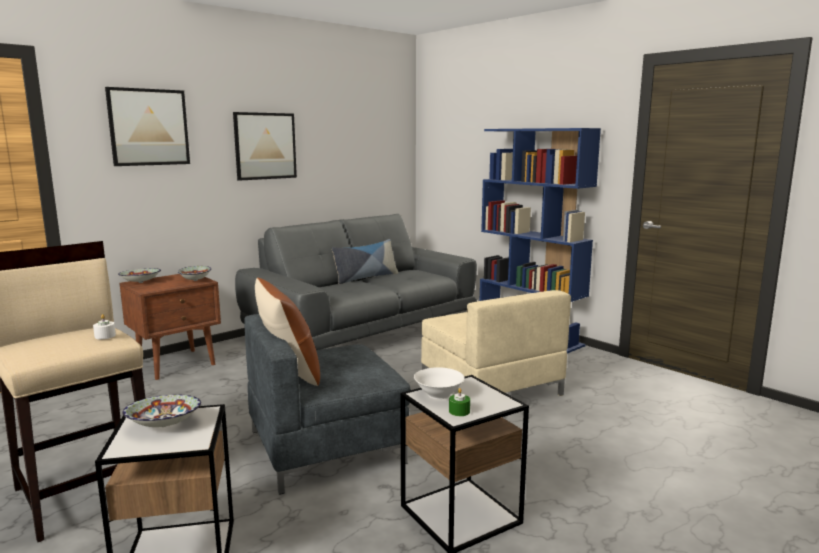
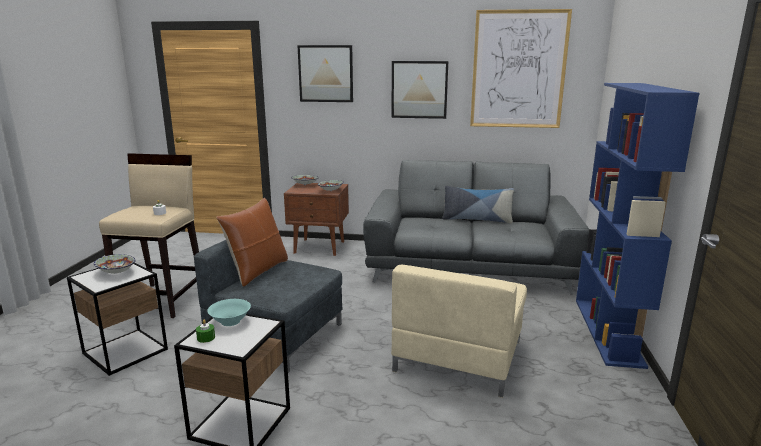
camera: 50 degrees right, 5 degrees up
white bowl [414,367,465,399] -> turquoise bowl [207,299,251,326]
none -> picture [470,9,572,128]

